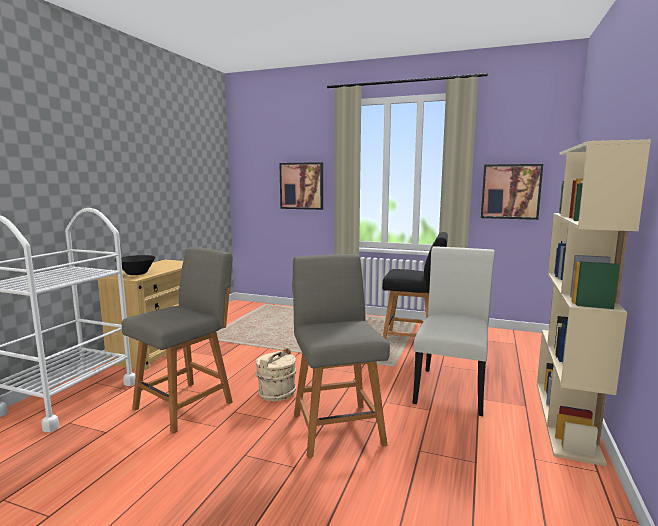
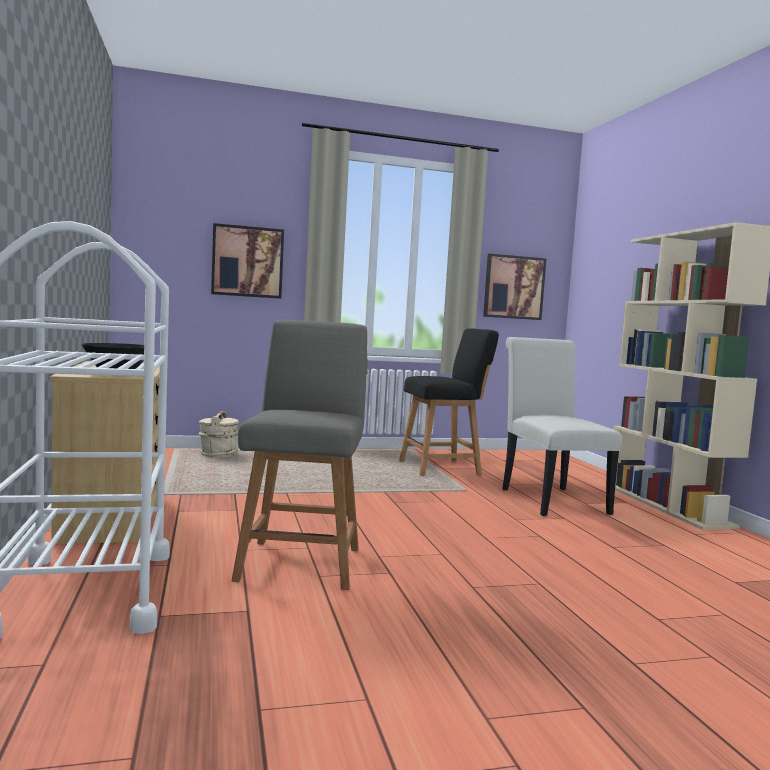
camera: 35 degrees left, 5 degrees down
beige bucket [256,347,297,401] -> beige bucket moved to [199,411,239,458]
grey chair [292,254,390,458] -> none

